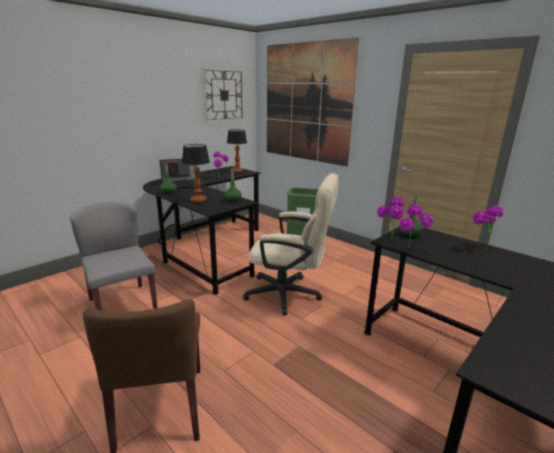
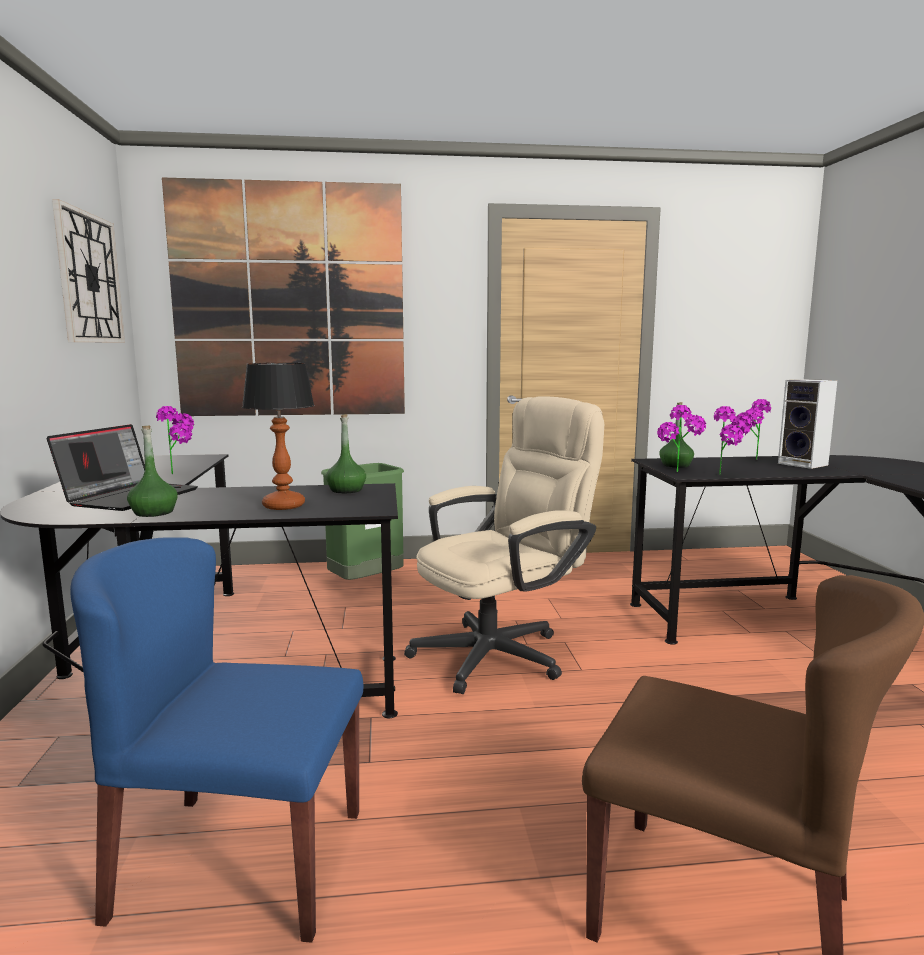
camera: 50 degrees left, 10 degrees down
grey chair [70,201,158,310] -> blue chair [70,537,363,943]
table lamp [227,129,247,173] -> none
none -> speaker [778,379,837,469]

